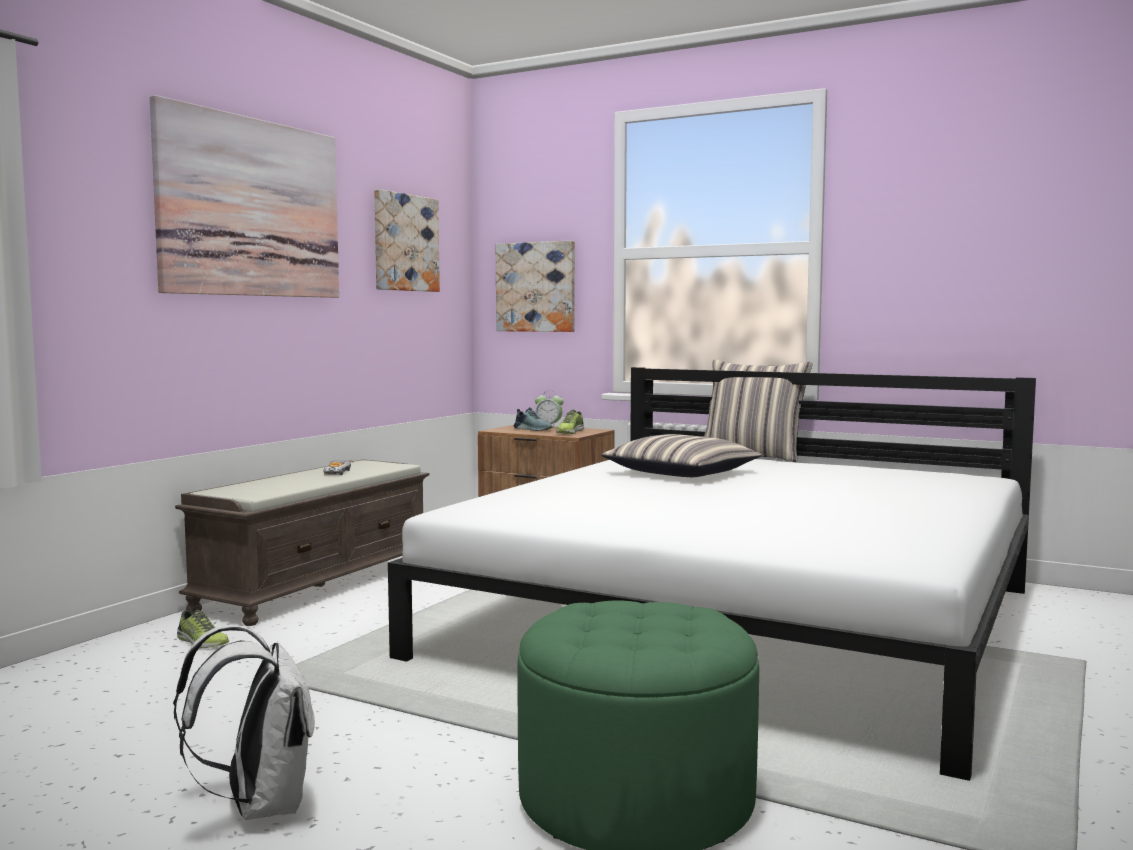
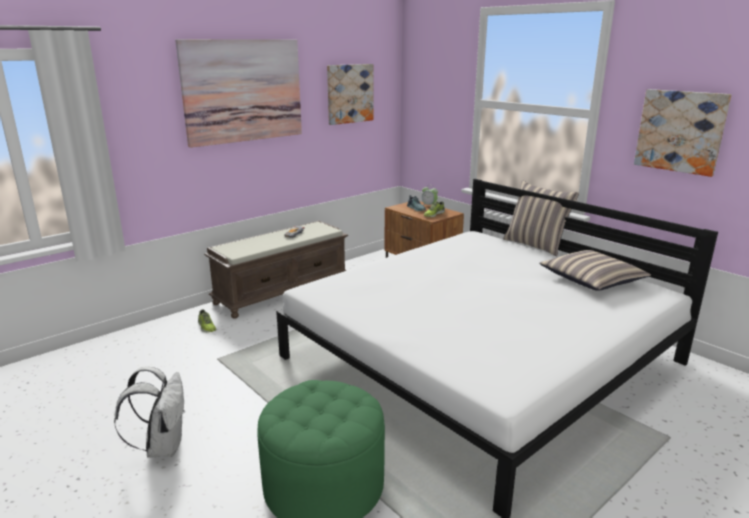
camera: 20 degrees right, 15 degrees up
picture [496,241,575,332] -> picture moved to [634,89,731,177]
pillow [601,434,762,477] -> pillow moved to [539,250,651,291]

